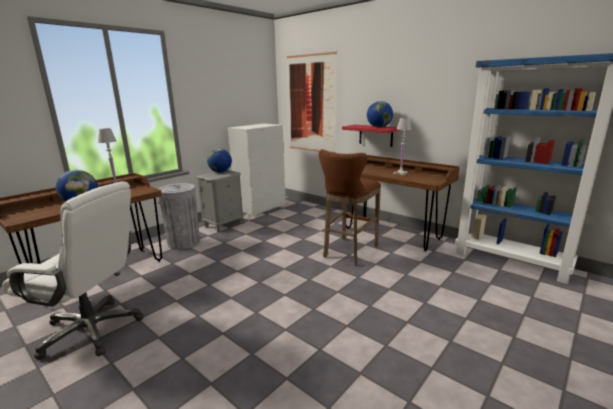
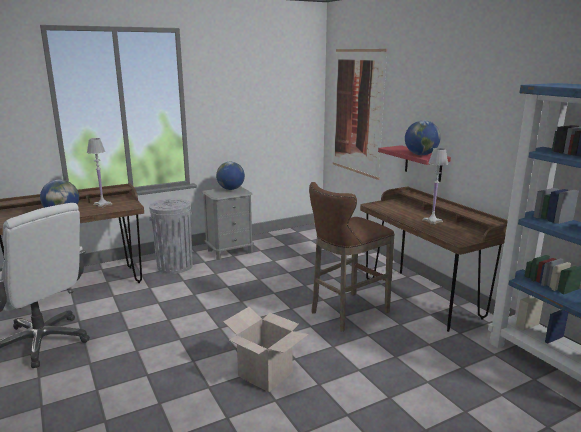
camera: 20 degrees right, 0 degrees up
white dresser [228,123,286,217] -> none
none -> cardboard box [223,307,308,392]

